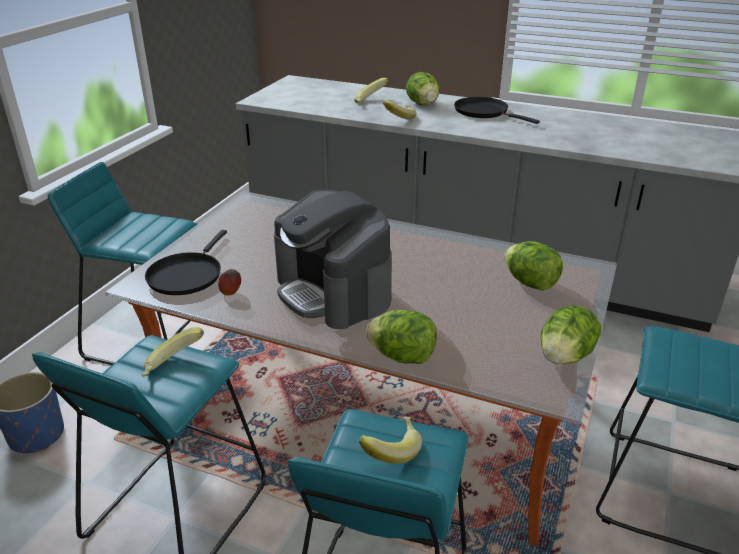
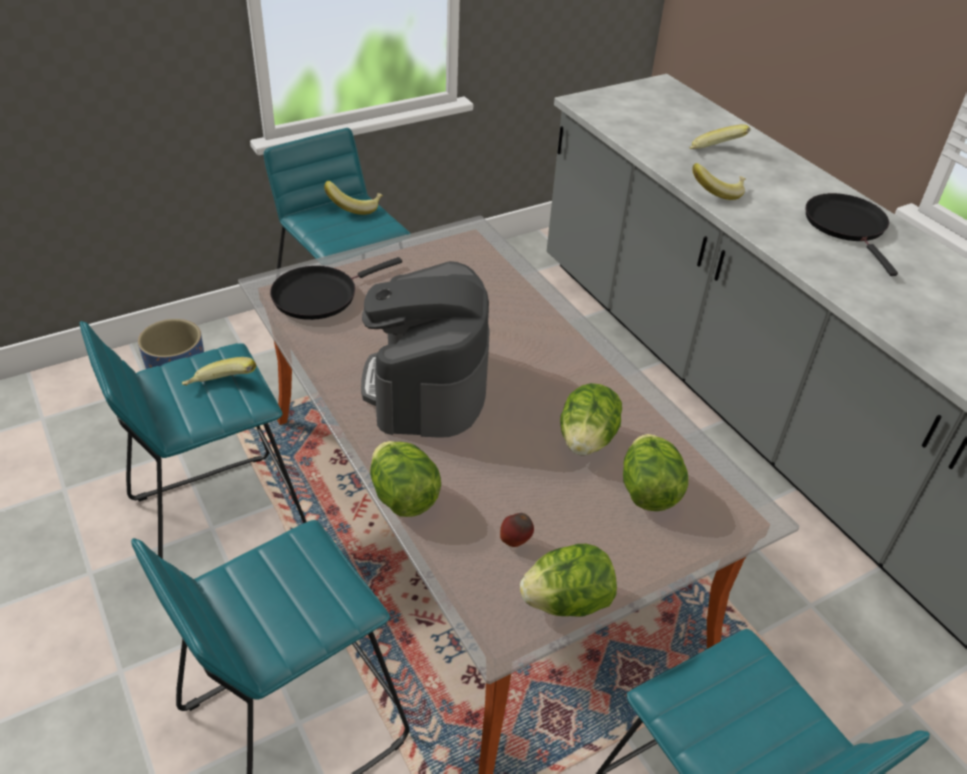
camera: 35 degrees right, 10 degrees up
apple [218,269,241,296] -> apple moved to [500,513,534,547]
banana [359,417,422,464] -> banana moved to [324,181,383,215]
lettuce [406,72,440,106] -> lettuce moved to [560,383,622,455]

